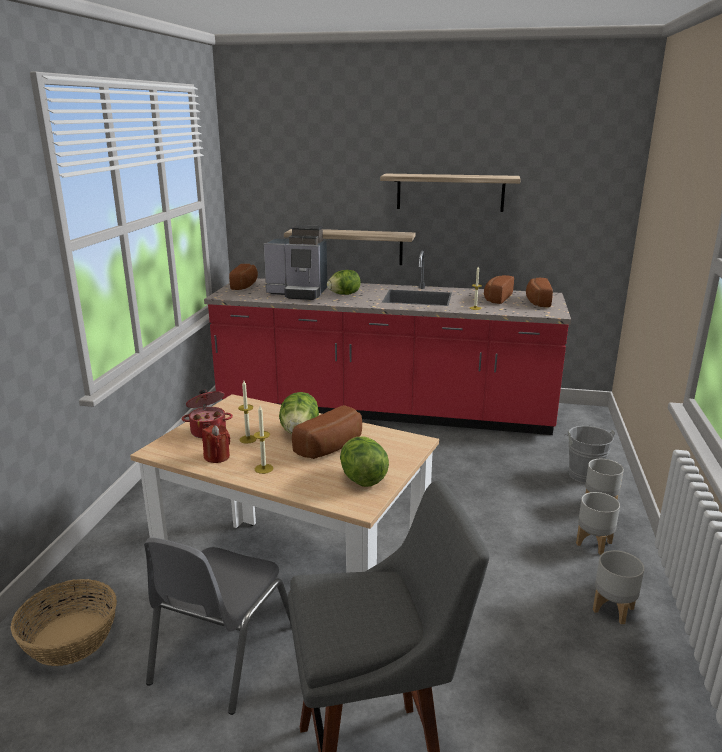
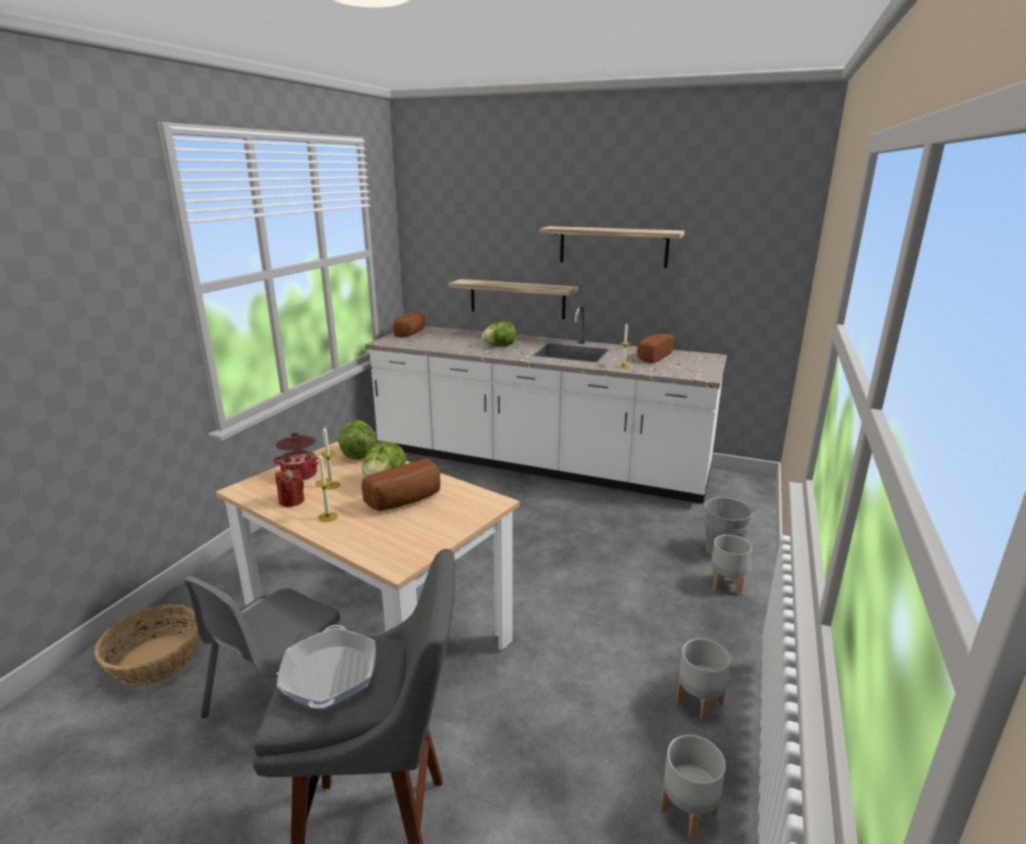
camera: 10 degrees right, 0 degrees up
red counter [204,251,571,435] -> white counter [365,305,727,504]
coffee machine [263,225,327,300] -> none
lettuce [340,437,389,487] -> lettuce moved to [338,420,376,460]
bread [526,278,553,307] -> none
grey planter [576,492,620,555] -> grey planter moved to [661,735,726,839]
none -> frying pan [277,625,376,709]

